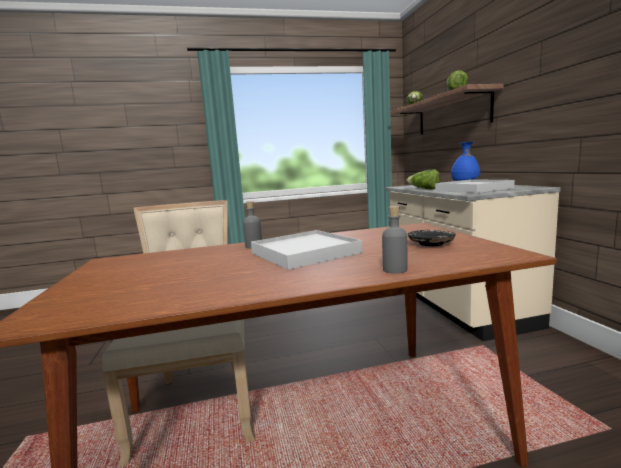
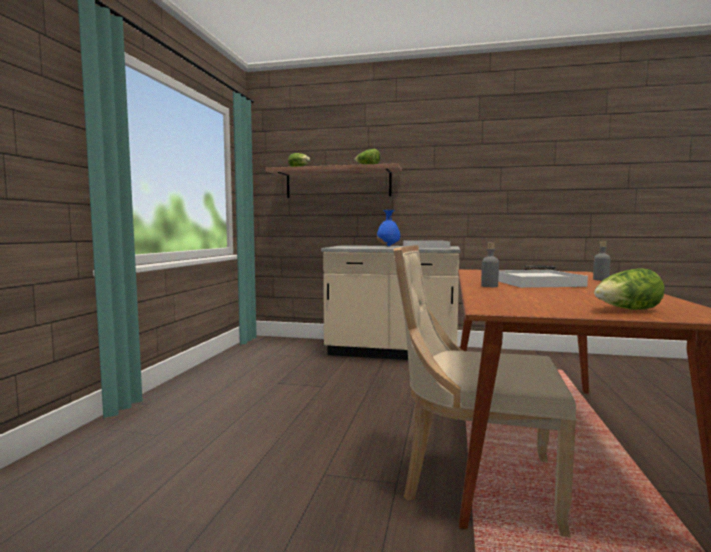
camera: 65 degrees left, 5 degrees down
lettuce [406,169,440,189] -> lettuce moved to [594,268,665,310]

